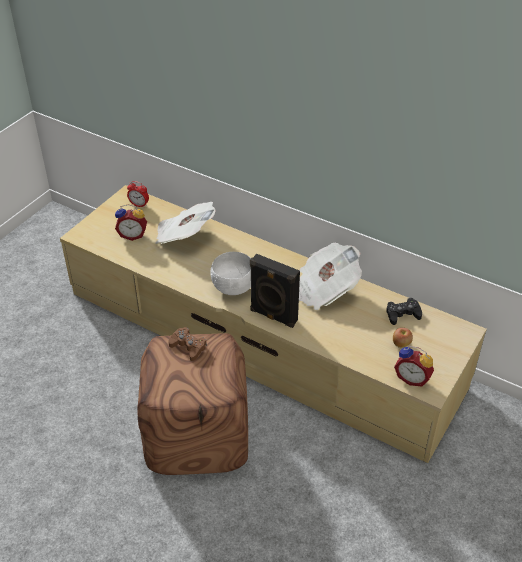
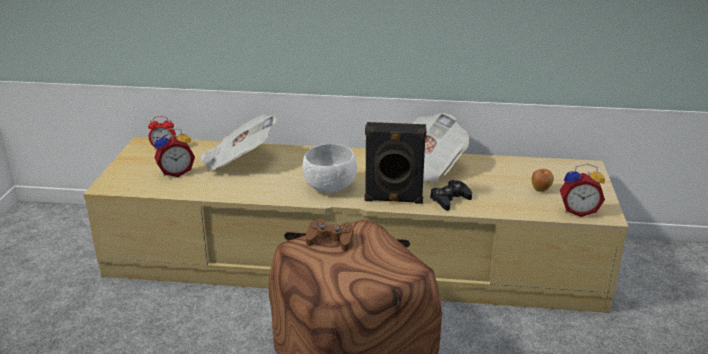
camera: 25 degrees left, 15 degrees down
black game controller [386,298,422,325] -> black game controller moved to [430,180,472,211]

